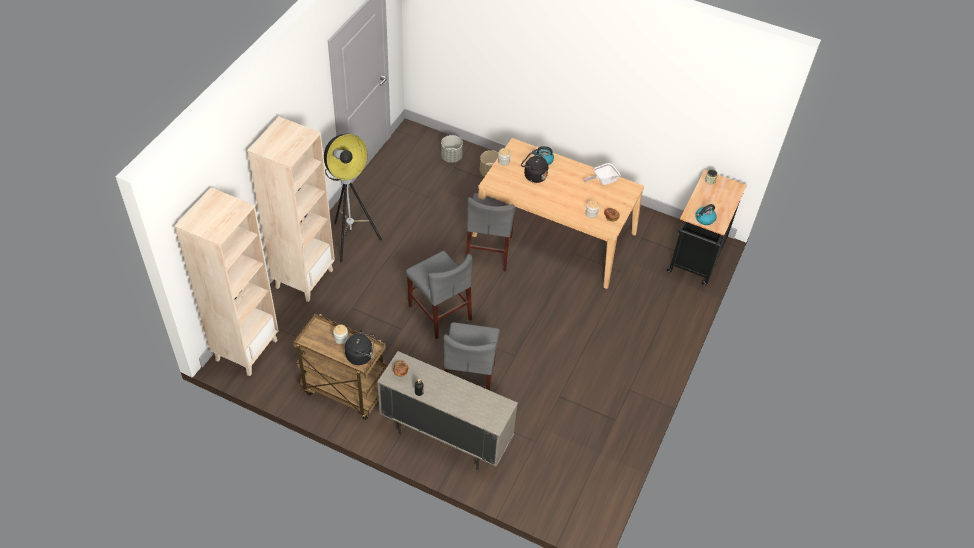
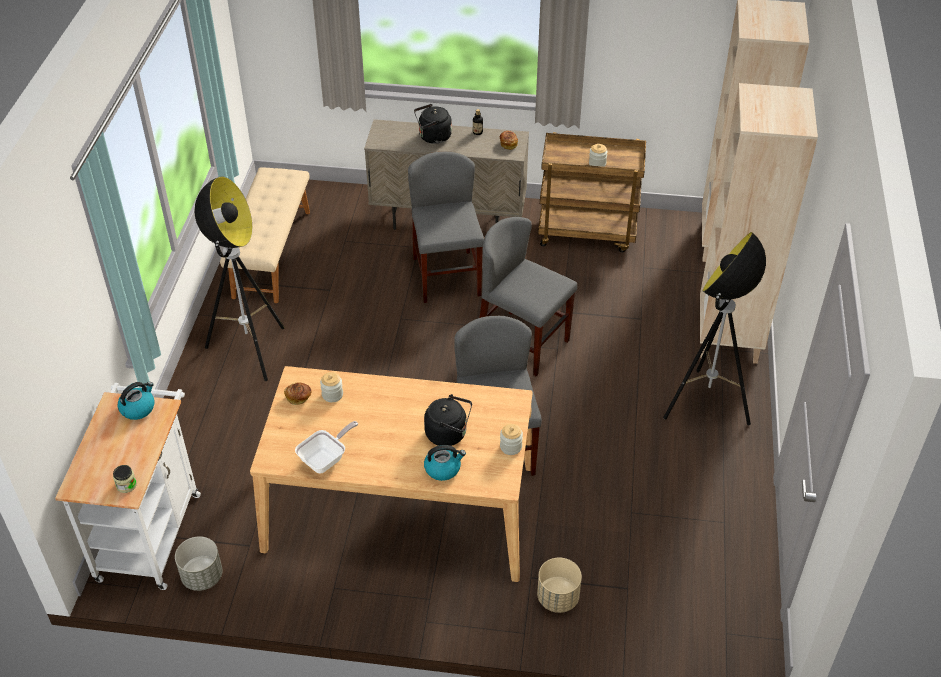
camera: 165 degrees right, 5 degrees down
black kettle [345,330,375,365] -> black kettle moved to [414,104,452,144]
grey planter [441,135,463,163] -> grey planter moved to [175,536,223,591]
black cart [667,170,747,286] -> white cart [55,383,201,590]
none -> floor lamp [194,177,285,381]
none -> beige bench [220,167,310,303]

